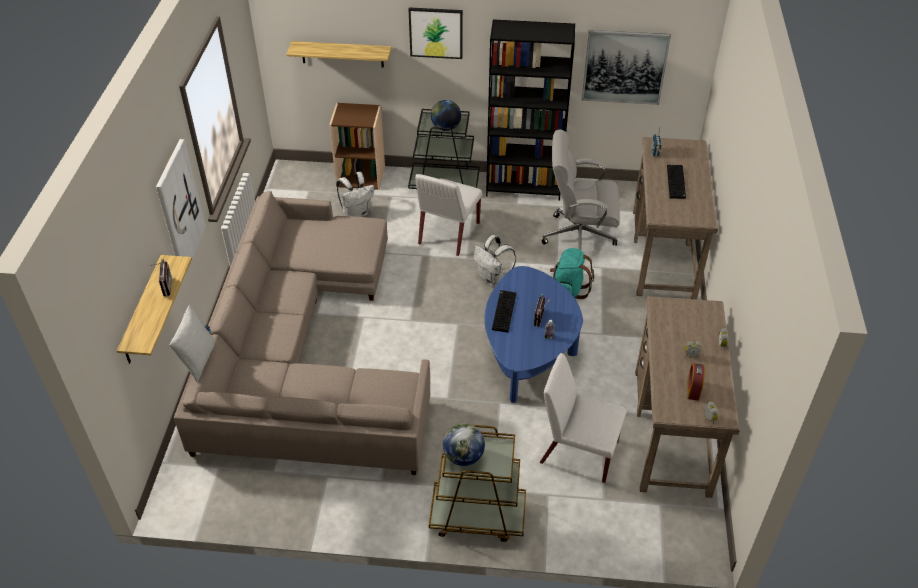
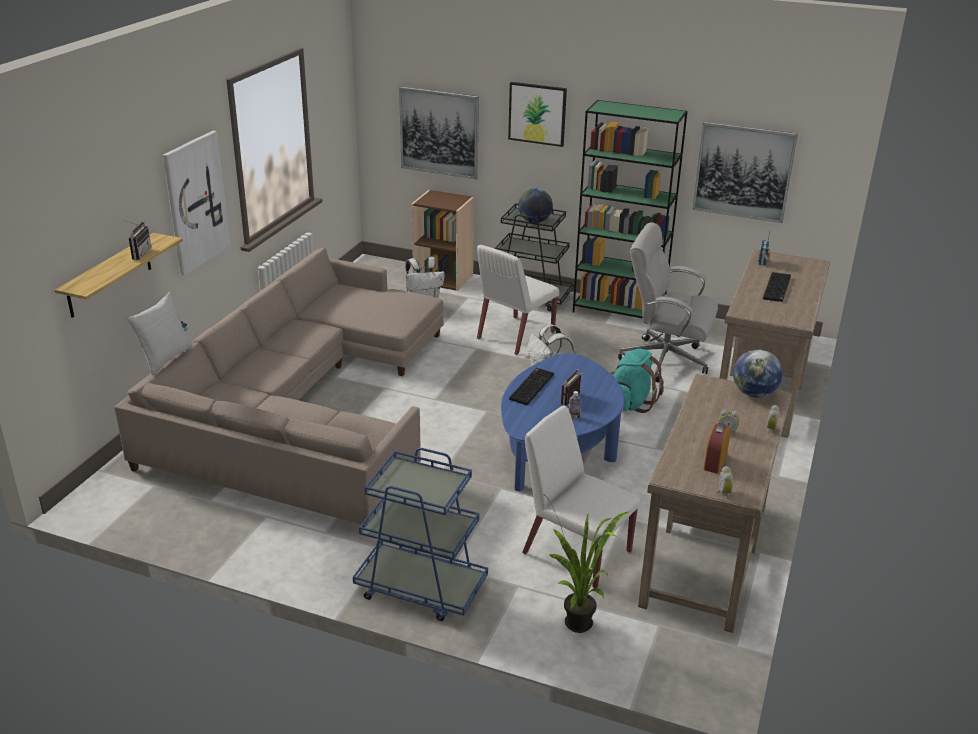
camera: 15 degrees right, 15 degrees down
shelf [286,41,392,67] -> picture [399,87,479,179]
brown cart [429,425,526,542] -> blue cart [353,448,488,621]
globe [443,423,485,466] -> globe moved to [733,349,783,398]
black bookcase [486,19,575,201] -> green bookcase [573,100,688,318]
none -> potted plant [542,493,629,633]

